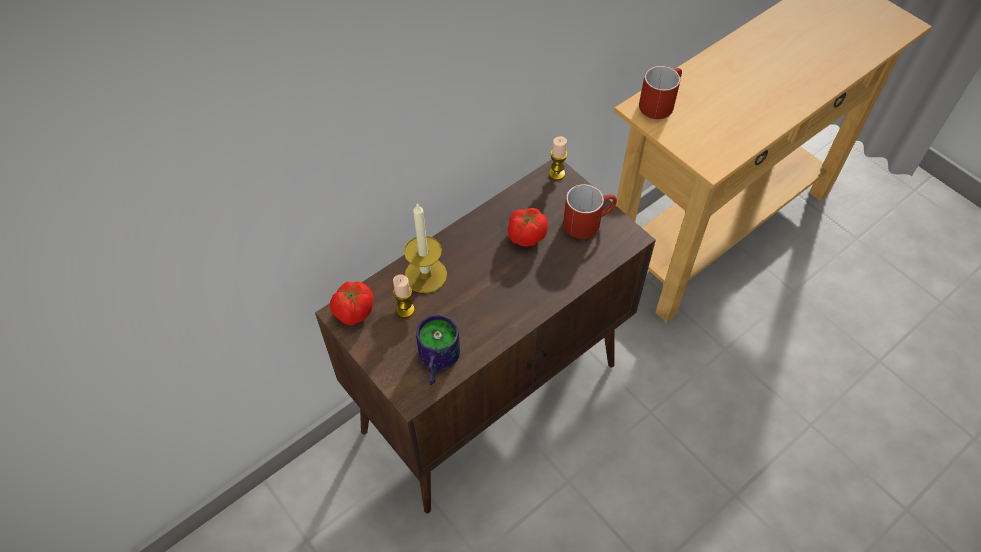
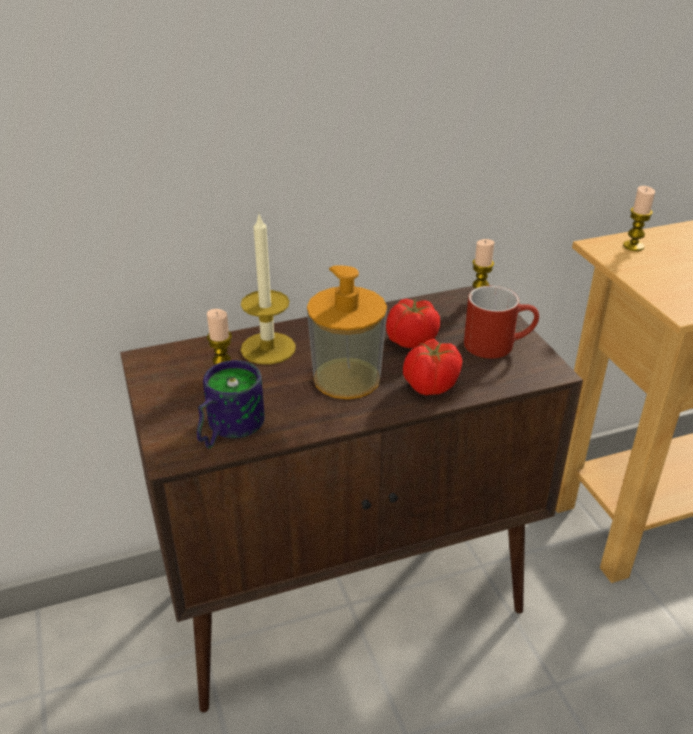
camera: 20 degrees right, 20 degrees down
tomato [330,281,373,325] -> tomato moved to [403,339,462,395]
red mug [639,66,682,119] -> candle [623,186,655,251]
none -> soap dispenser [307,265,387,399]

